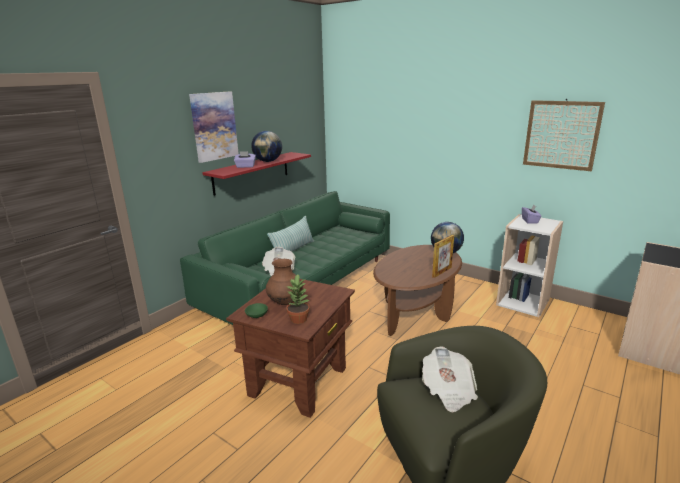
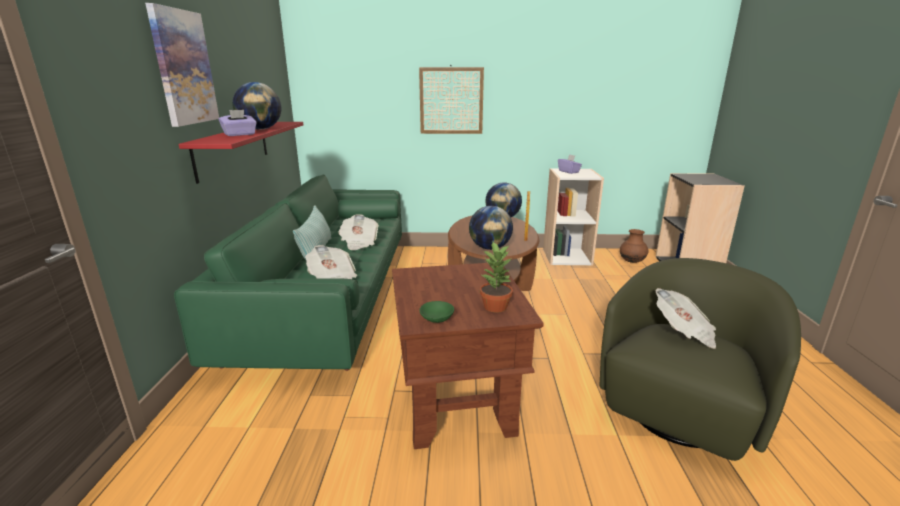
camera: 35 degrees left, 0 degrees up
brown vase [266,259,303,305] -> brown vase moved to [620,229,649,263]
picture [523,99,605,171] -> picture moved to [419,65,484,134]
none -> newspaper [338,214,379,250]
none -> globe [469,206,513,250]

